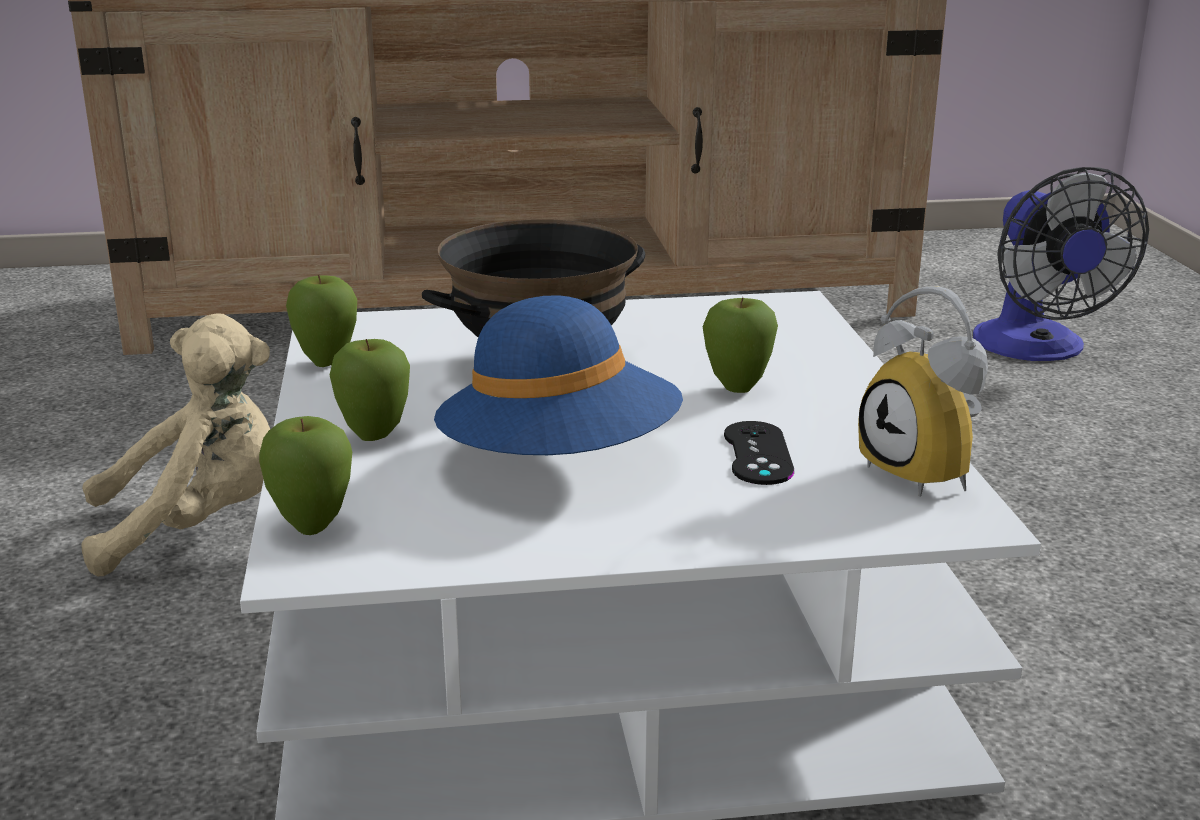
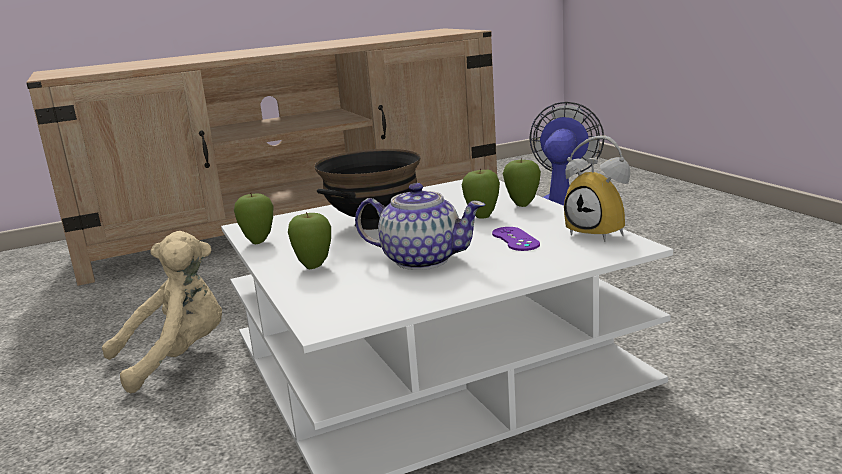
camera: 15 degrees left, 5 degrees down
apple [259,416,352,535] -> apple moved to [503,160,541,207]
blue hat [434,296,683,455] -> teapot [355,183,485,270]
black game controller [724,421,794,485] -> purple game controller [492,227,540,251]
fan [973,167,1149,361] -> fan turned 135 degrees counterclockwise [529,102,604,206]

